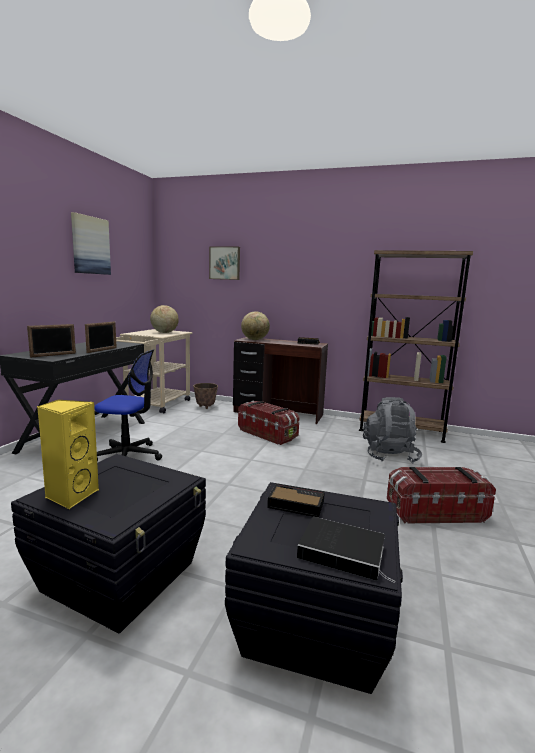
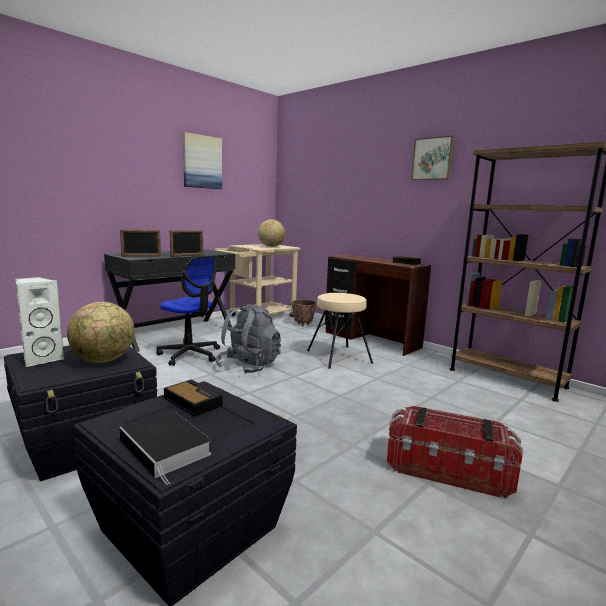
camera: 25 degrees right, 0 degrees up
yellow speaker [37,399,99,509] -> white speaker [15,277,65,367]
picture [209,246,240,280] -> picture moved to [411,136,455,180]
storage box [238,401,299,445] -> beige stool [307,293,373,369]
globe [241,312,270,340] -> globe moved to [67,302,135,363]
grey backpack [363,397,422,463] -> grey backpack moved to [215,304,281,374]

